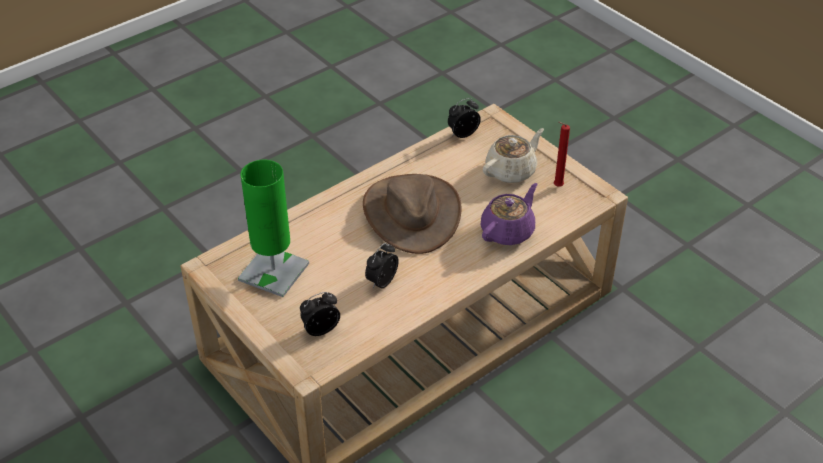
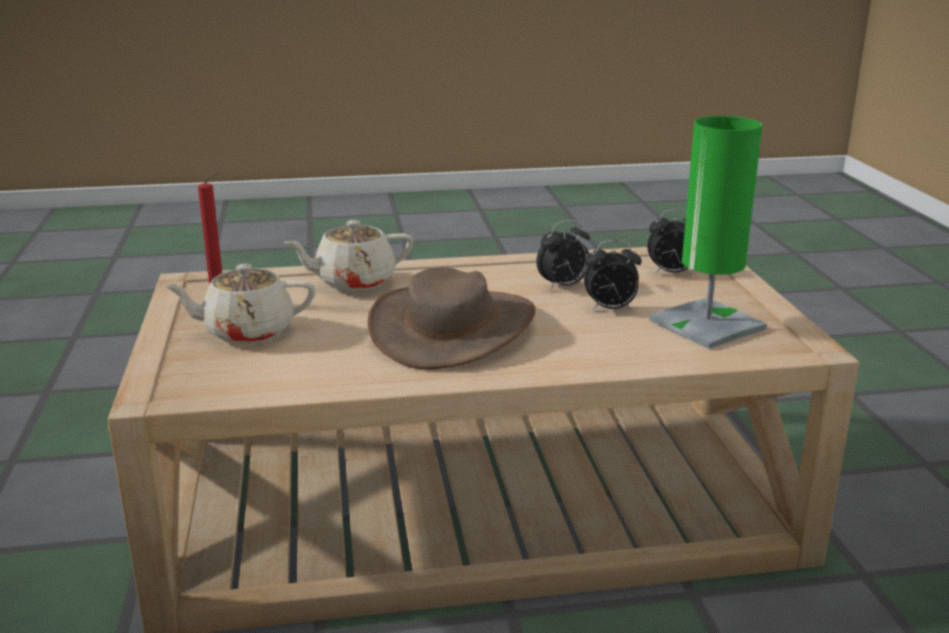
camera: 150 degrees left, 20 degrees down
alarm clock [448,98,481,138] -> alarm clock moved to [584,240,642,310]
purple teapot [481,183,538,245] -> beige teapot [284,220,413,291]

